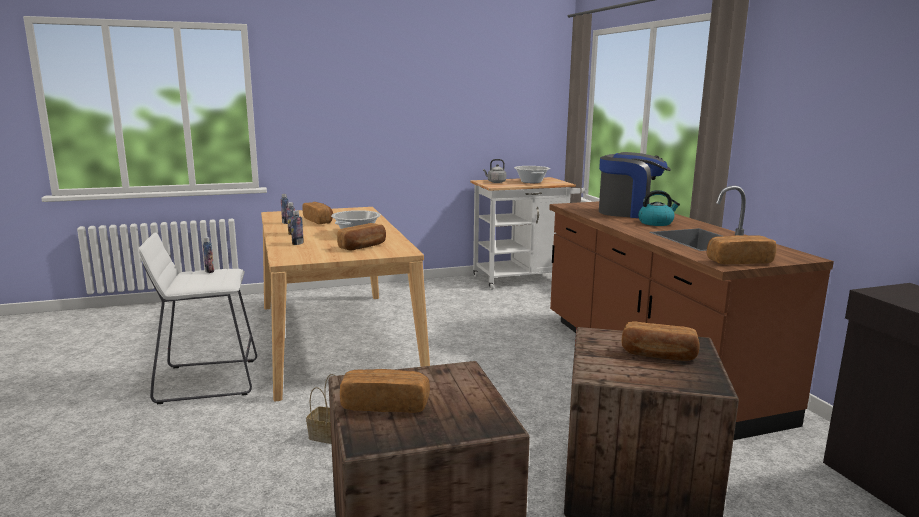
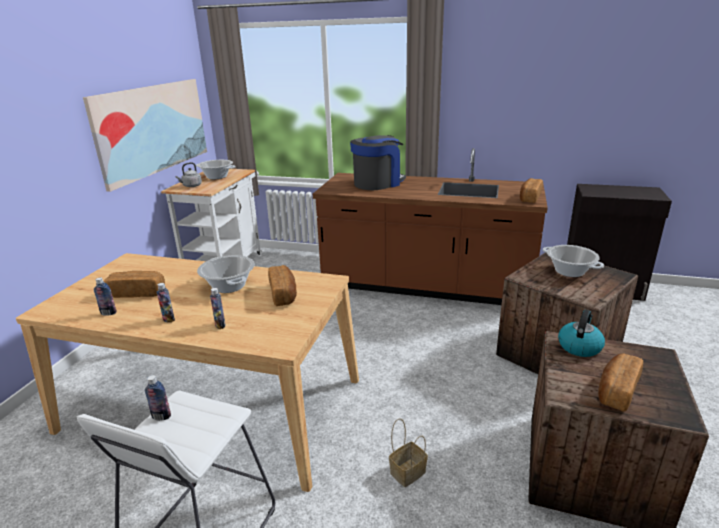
camera: 55 degrees left, 10 degrees up
bread [622,322,700,361] -> cooking pot [543,245,604,277]
kettle [638,190,680,226] -> kettle moved to [558,310,605,357]
none -> picture [83,79,207,192]

